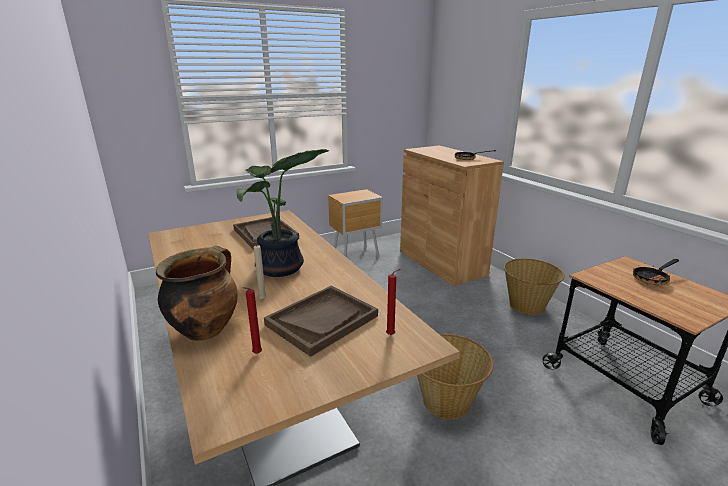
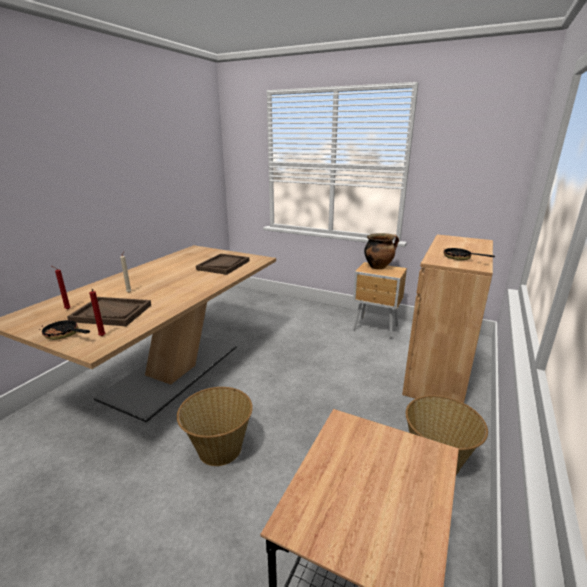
camera: 55 degrees right, 0 degrees up
cooking pot [156,246,238,341] -> cooking pot moved to [364,233,399,269]
potted plant [237,149,330,277] -> none
frying pan [633,259,679,286] -> frying pan moved to [39,320,90,340]

